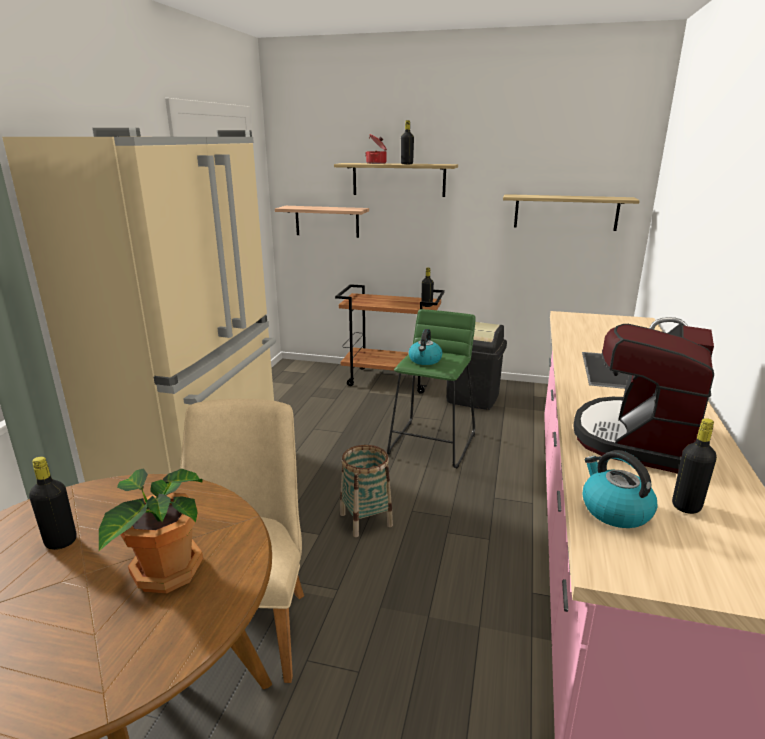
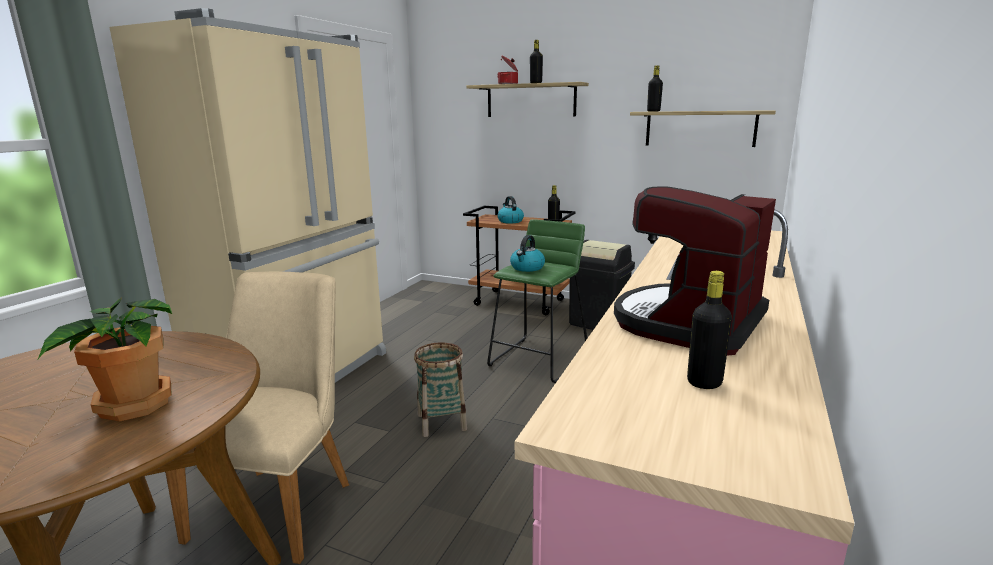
camera: 10 degrees right, 5 degrees down
black bottle [29,457,77,550] -> black bottle moved to [647,65,663,111]
shelf [275,206,369,238] -> none
kettle [583,450,658,528] -> kettle moved to [497,196,524,223]

